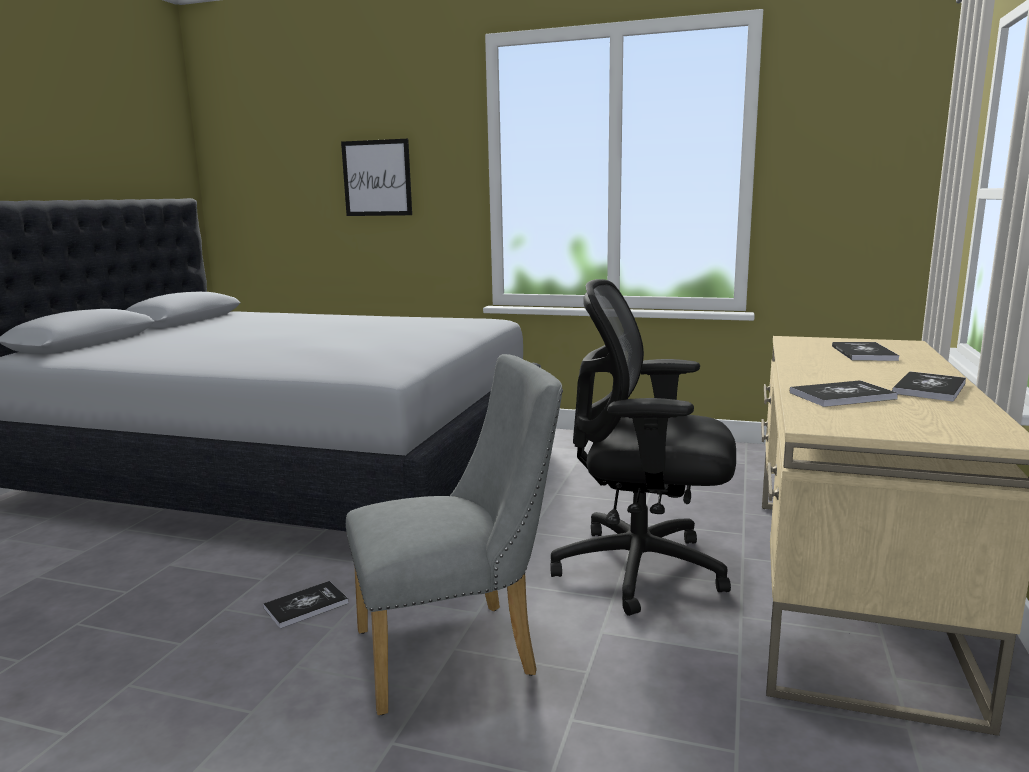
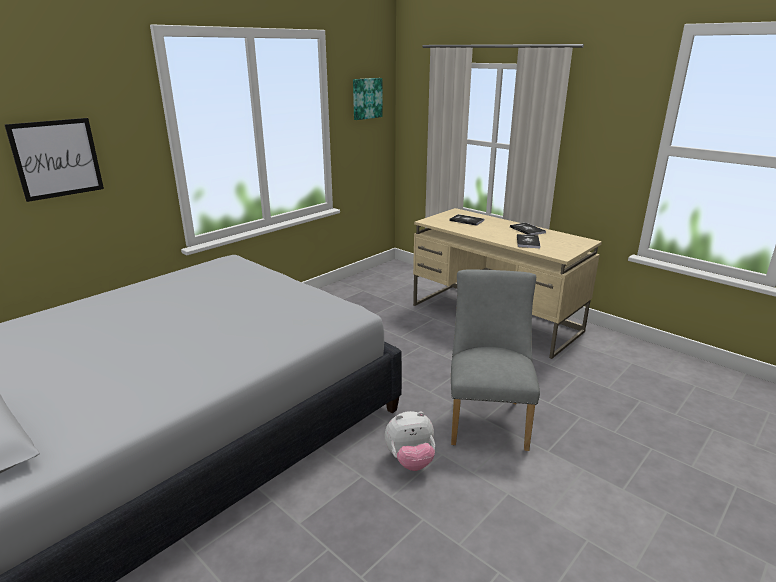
camera: 65 degrees left, 10 degrees up
book [263,581,349,628] -> plush toy [385,411,435,471]
black office chair [550,279,736,616] -> none
none -> picture [353,78,383,120]

